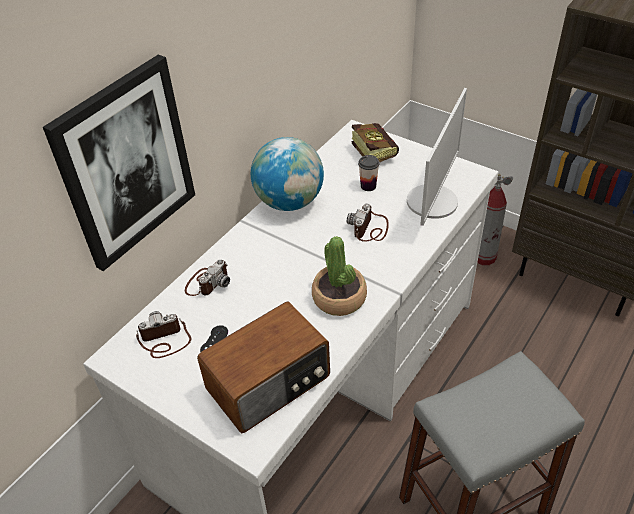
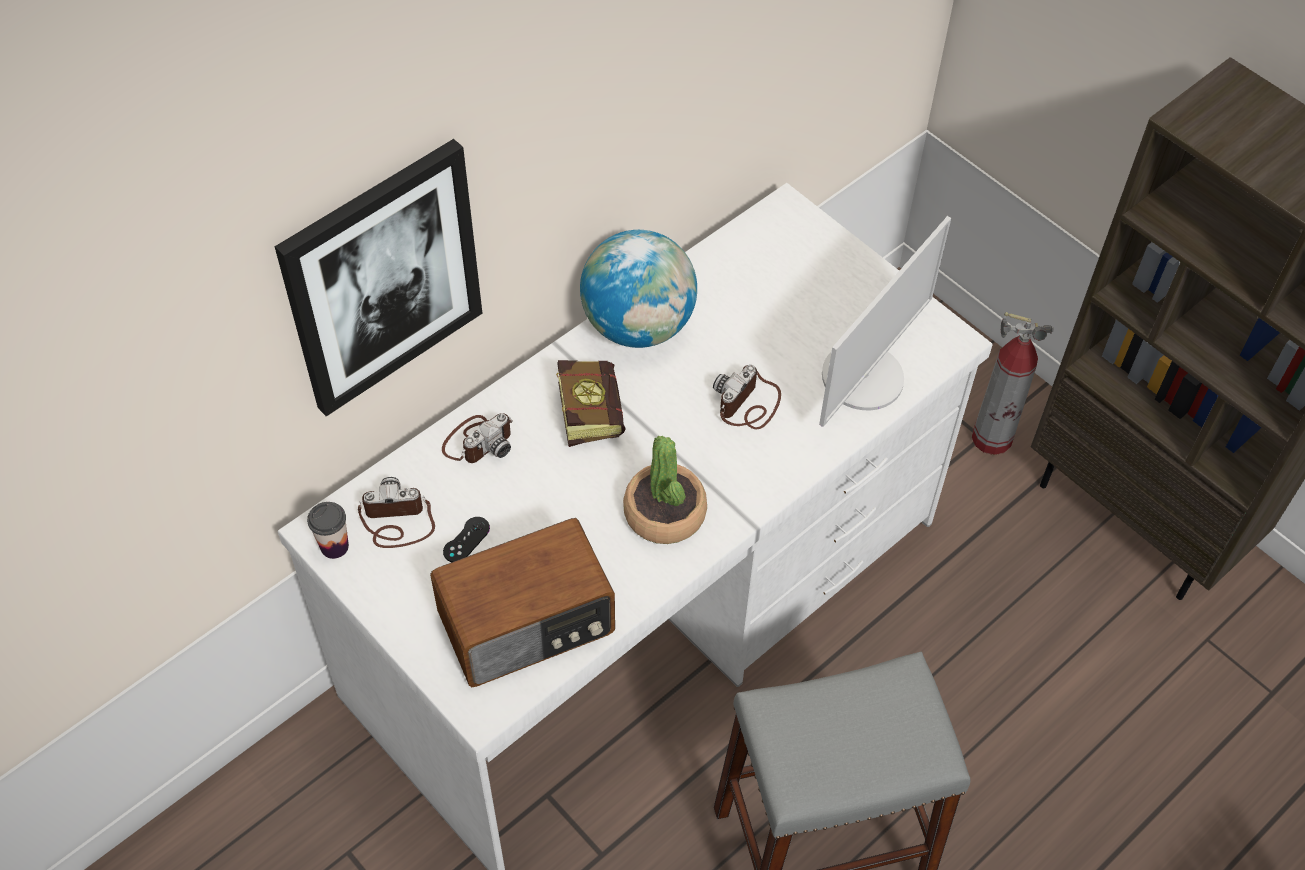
camera: 10 degrees right, 10 degrees up
book [352,123,399,162] -> book moved to [556,360,626,447]
cup [358,155,379,191] -> cup moved to [307,502,349,559]

